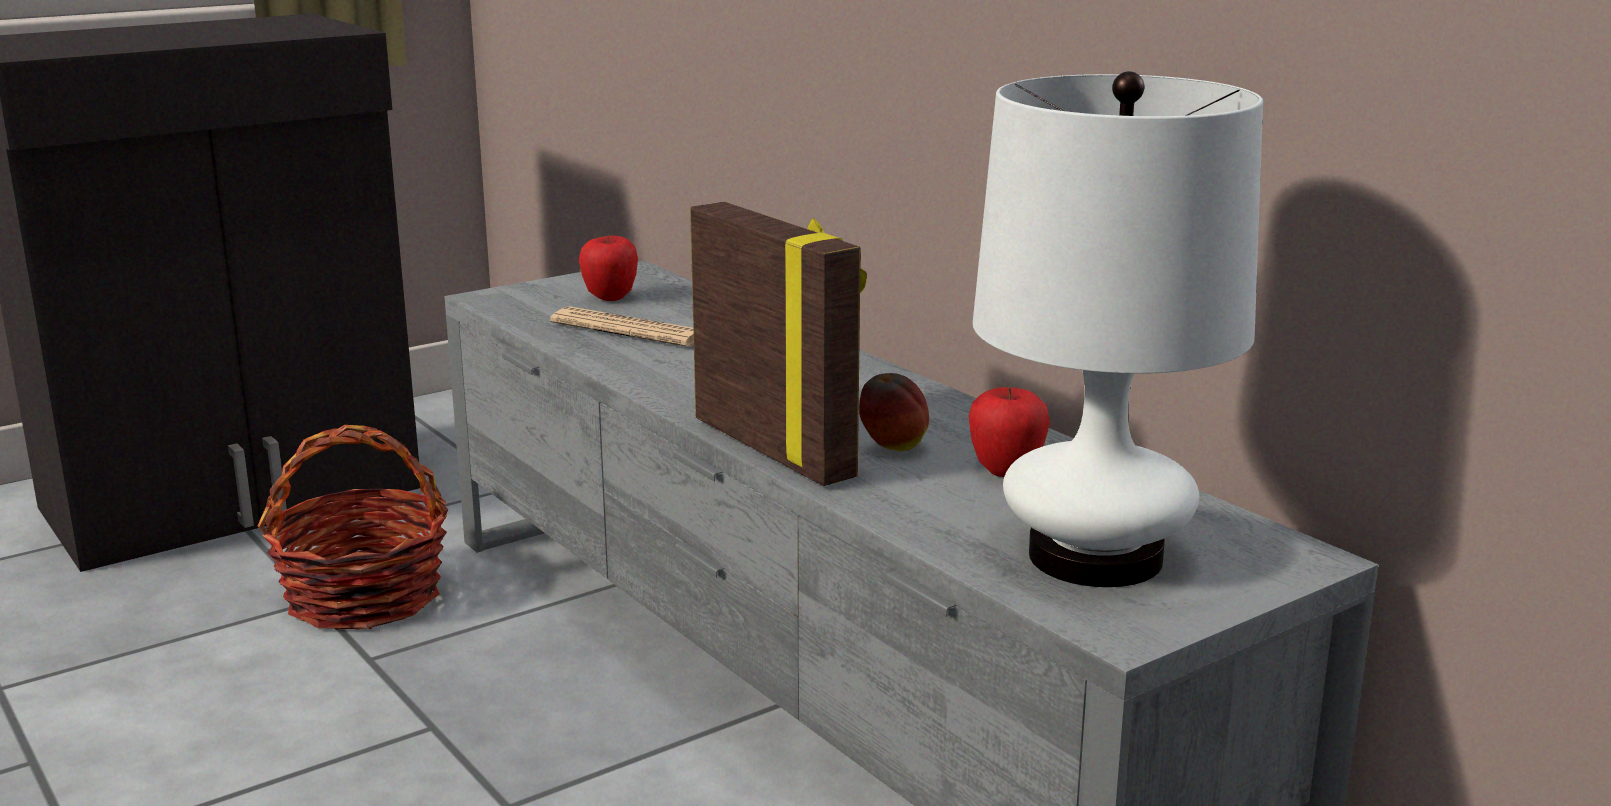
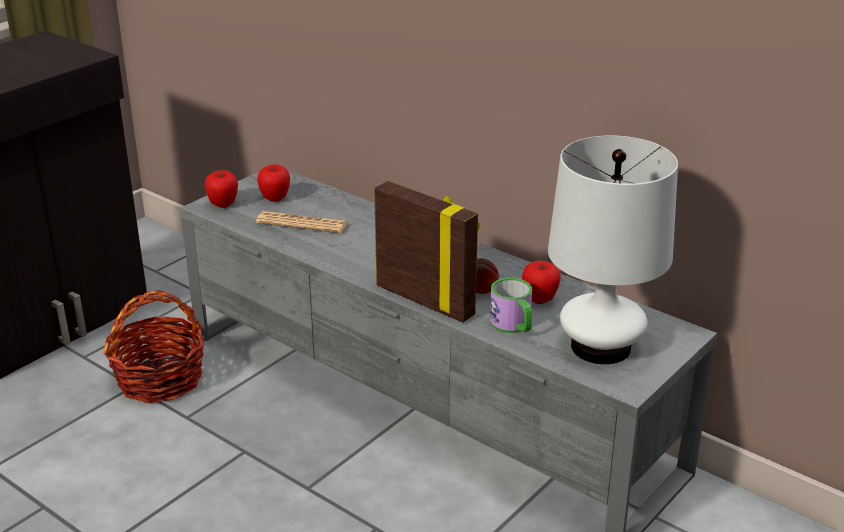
camera: 15 degrees left, 10 degrees up
none -> apple [204,170,238,208]
none -> mug [490,278,532,333]

